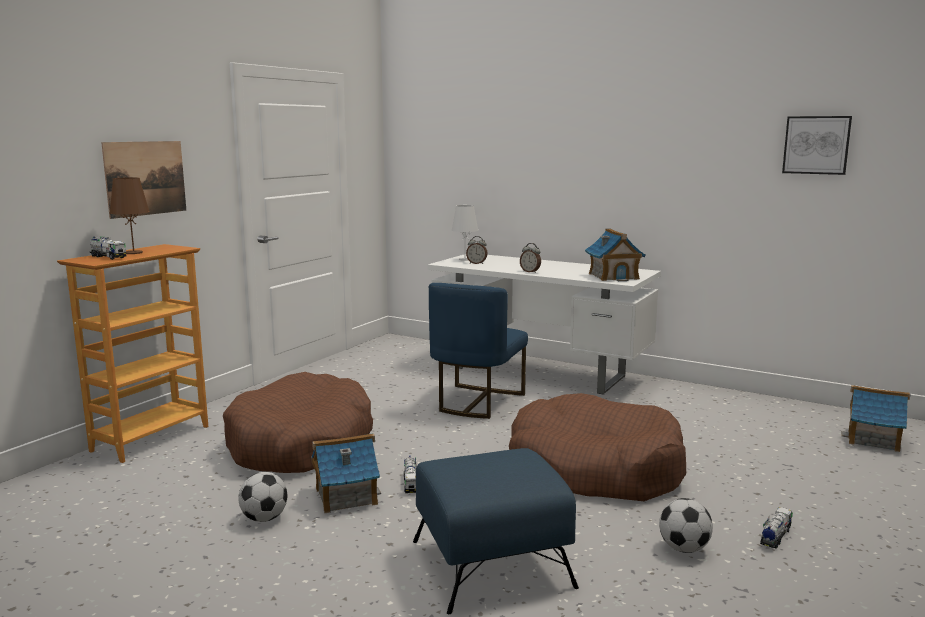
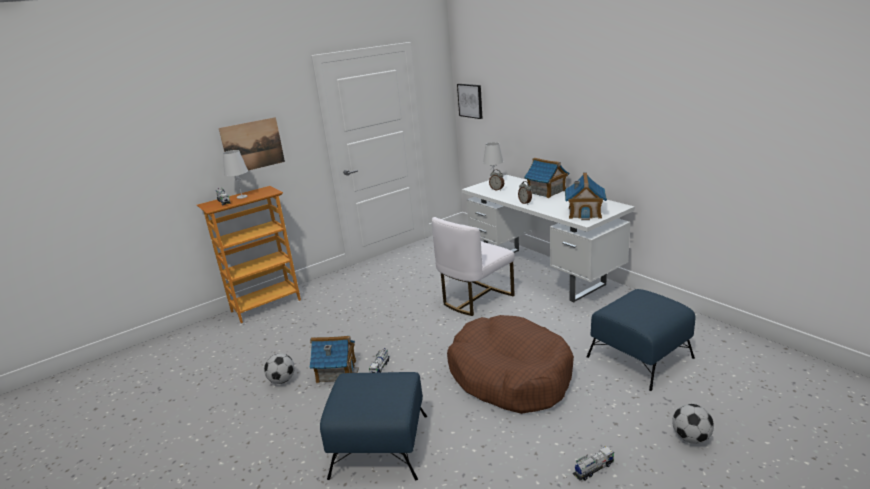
camera: 25 degrees right, 10 degrees up
brown table lamp [109,177,150,254] -> white table lamp [223,150,248,199]
brown dog bed [223,372,373,473] -> none
blue chair [429,283,528,419] -> white chair [432,217,515,316]
football [659,498,713,553] -> football moved to [672,404,714,444]
picture [782,116,852,175] -> picture moved to [457,84,483,119]
toy house [841,385,911,452] -> toy house moved to [524,158,569,198]
none -> blue ottoman [587,289,695,391]

